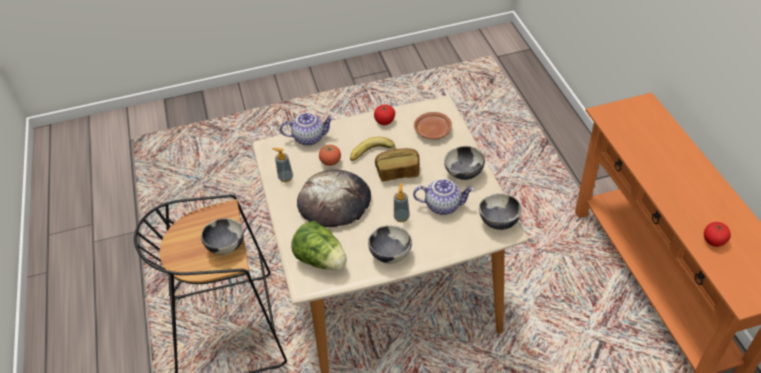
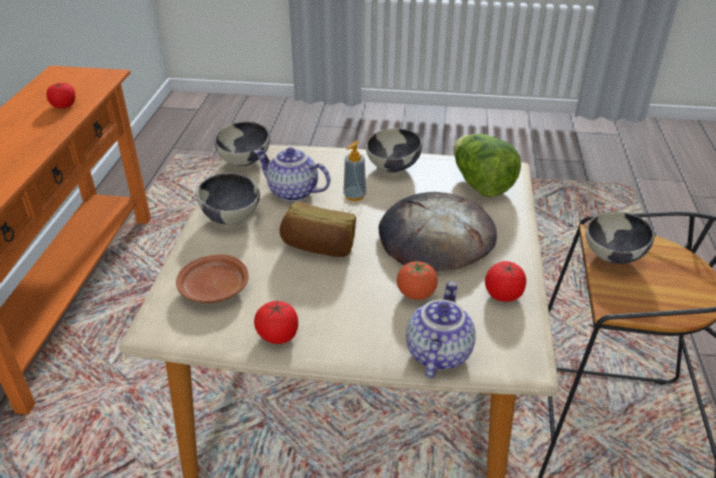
camera: 160 degrees left, 10 degrees down
soap dispenser [272,148,293,182] -> tomato [485,261,526,302]
teapot [280,112,334,146] -> teapot turned 90 degrees clockwise [406,281,476,378]
banana [350,137,397,161] -> none

